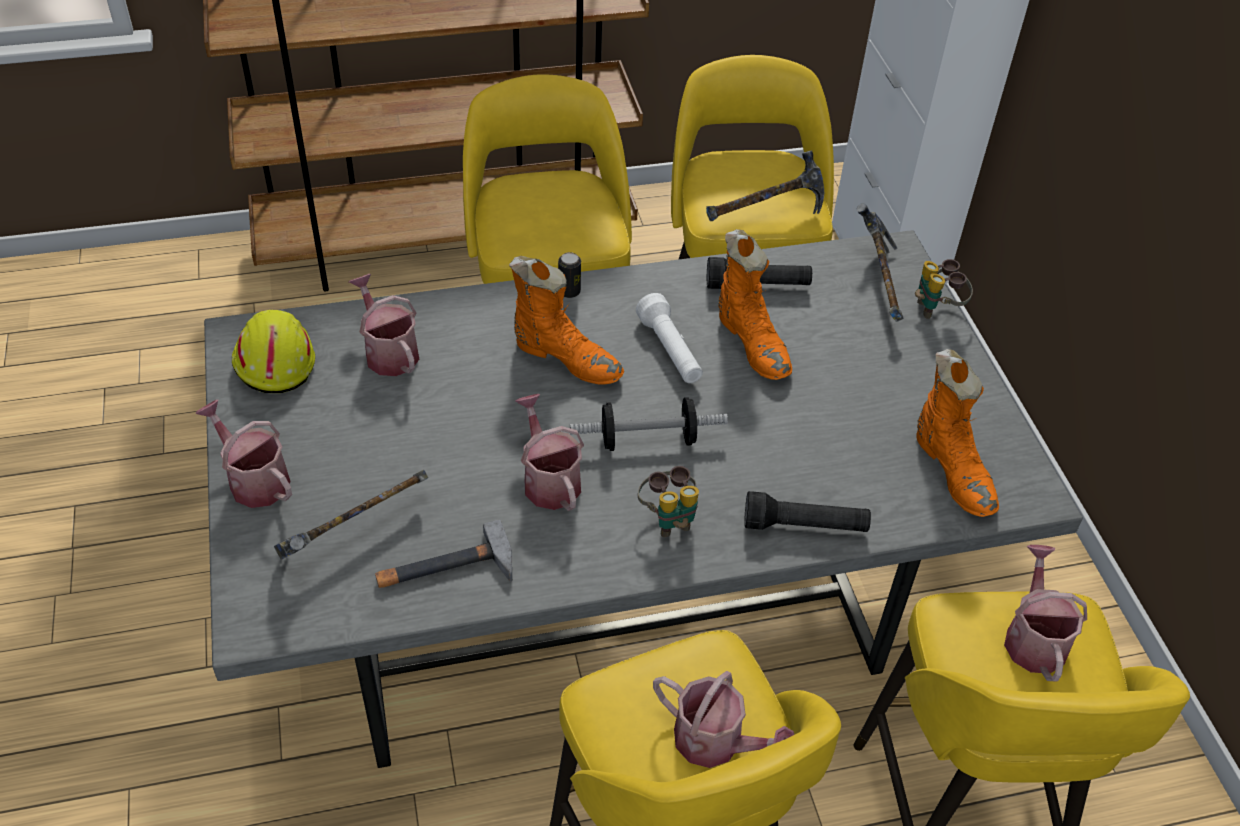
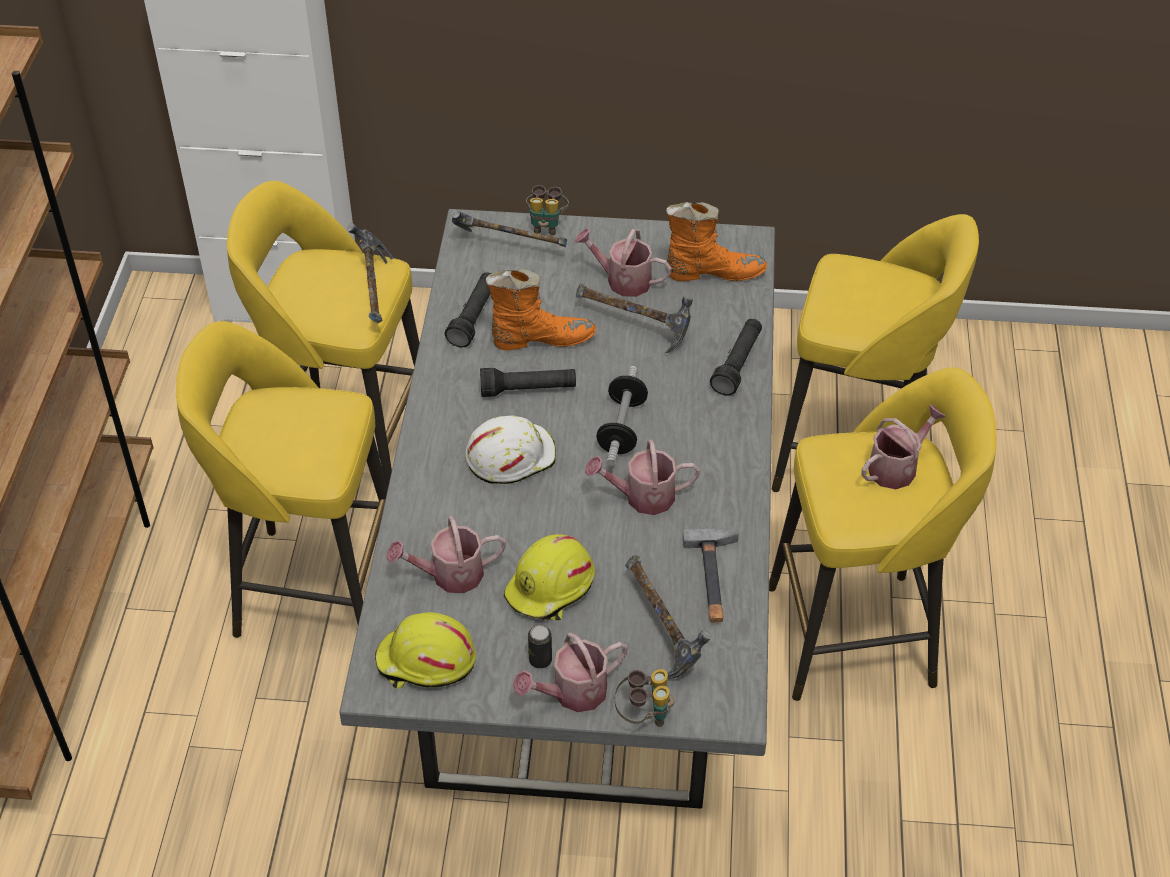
camera: 70 degrees left, 0 degrees up
orange boot [509,256,624,384] -> white hard hat [465,416,556,484]
can [558,252,581,298] -> can moved to [528,625,552,669]
white flashlight [636,293,703,383] -> black flashlight [480,368,576,397]
binoculars [638,466,699,537] -> binoculars moved to [614,669,675,727]
watering can [1004,545,1087,682] -> watering can moved to [574,229,671,297]
none -> yellow hard hat [504,534,595,621]
none -> hammer [576,284,693,353]

